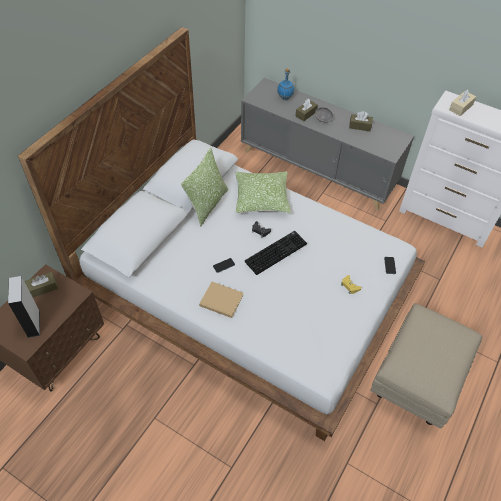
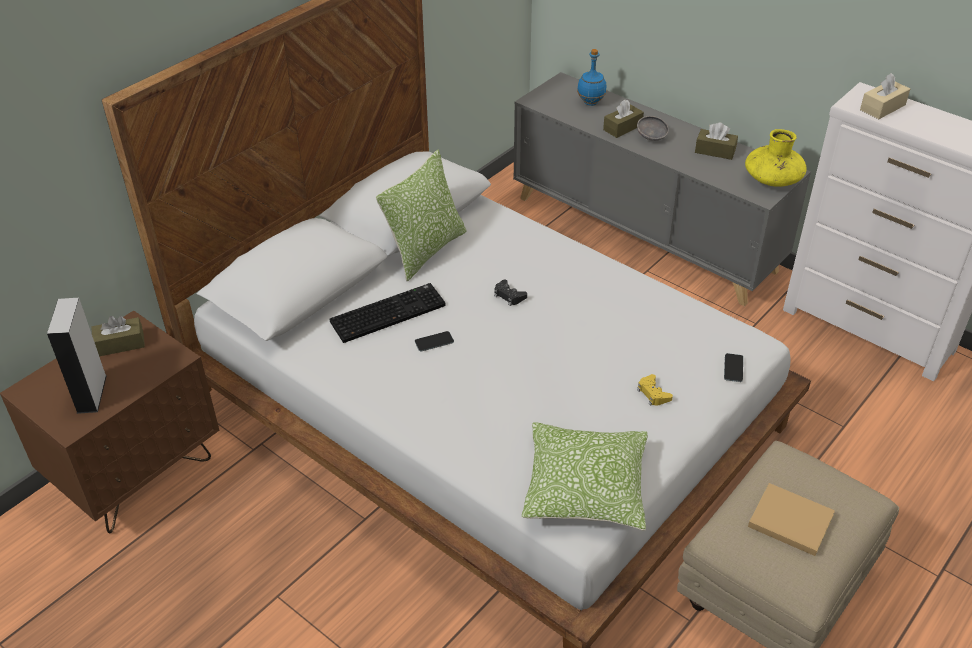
camera: 10 degrees right, 10 degrees down
beige book [199,282,244,318] -> beige book moved to [748,483,835,556]
pillow [235,171,291,213] -> pillow moved to [522,422,648,531]
keyboard [245,231,307,275] -> keyboard moved to [330,283,446,343]
none -> yellow vase [745,129,807,187]

